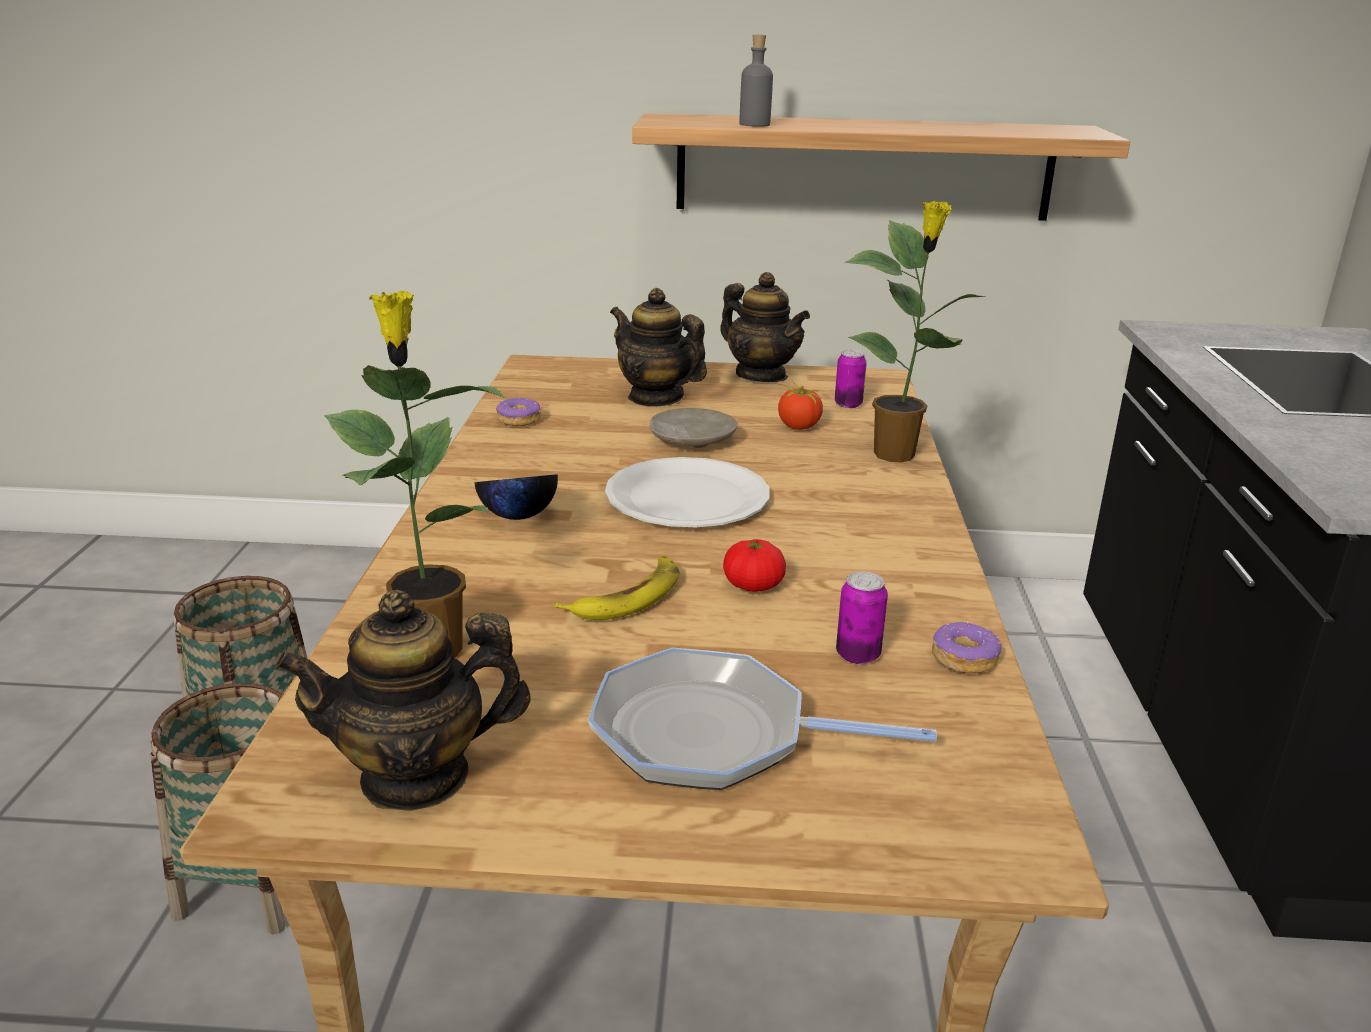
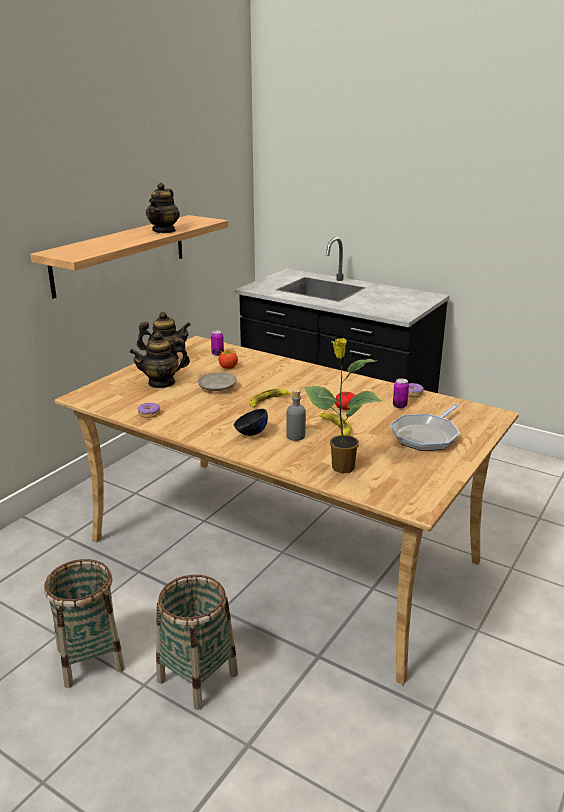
camera: 60 degrees left, 0 degrees up
teapot [275,590,531,811] -> teapot moved to [146,183,180,233]
white plate [605,457,770,527] -> banana [249,388,293,408]
grey bottle [739,35,773,127] -> grey bottle moved to [286,389,306,441]
potted plant [844,201,986,462] -> none

